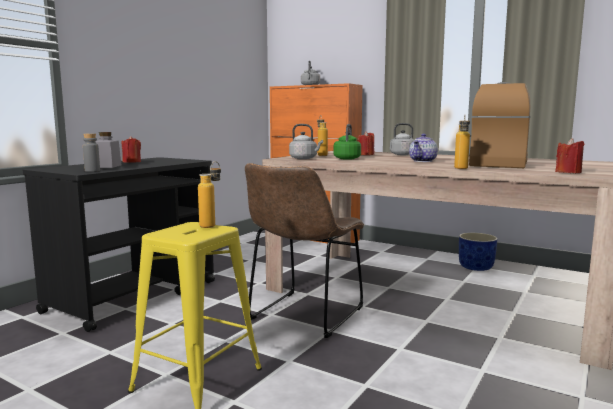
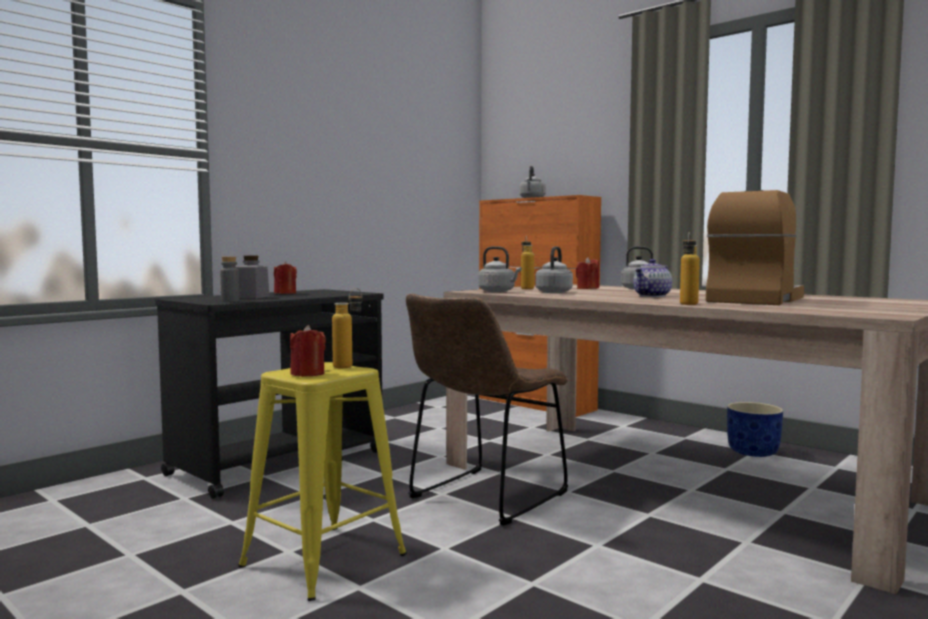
camera: 10 degrees right, 5 degrees down
green kettle [333,124,361,160] -> grey kettle [535,246,573,293]
red candle [555,138,584,173] -> red candle moved to [290,325,326,377]

